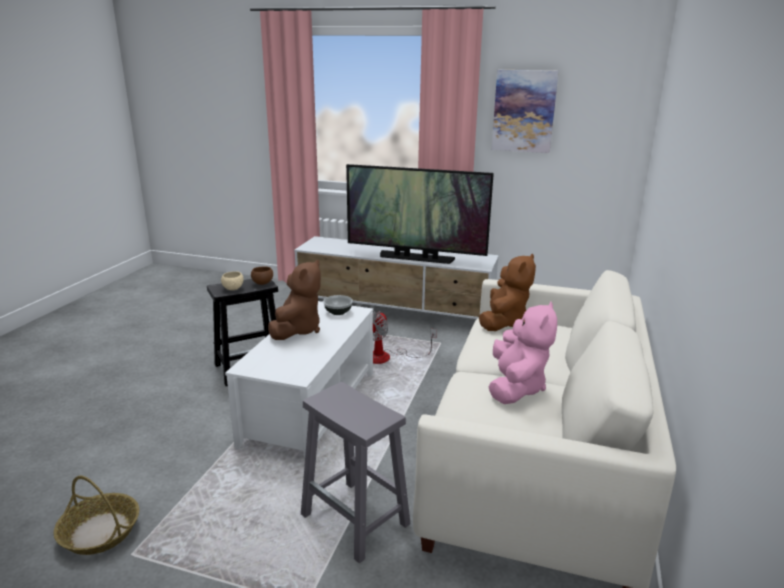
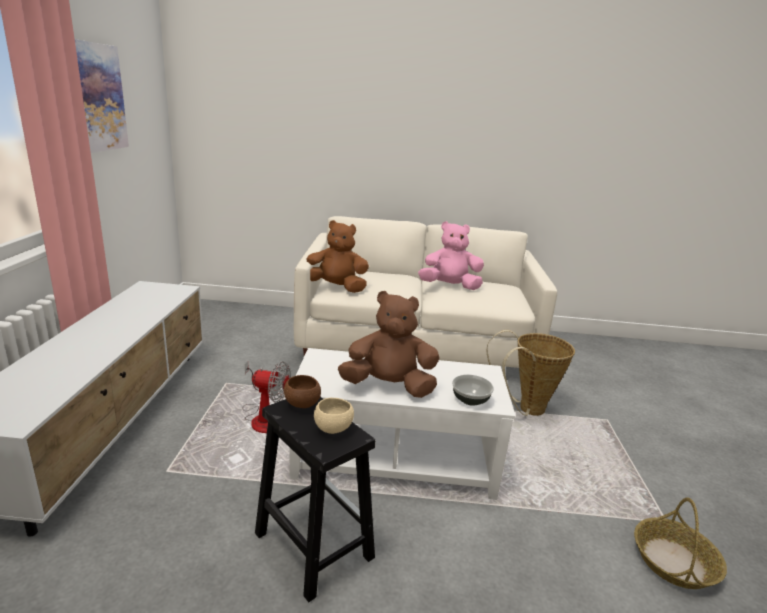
camera: 105 degrees left, 0 degrees up
grey stool [301,382,411,564] -> basket [487,330,575,416]
bowl [323,295,353,315] -> bowl moved to [452,375,494,406]
television [346,164,494,264] -> none

